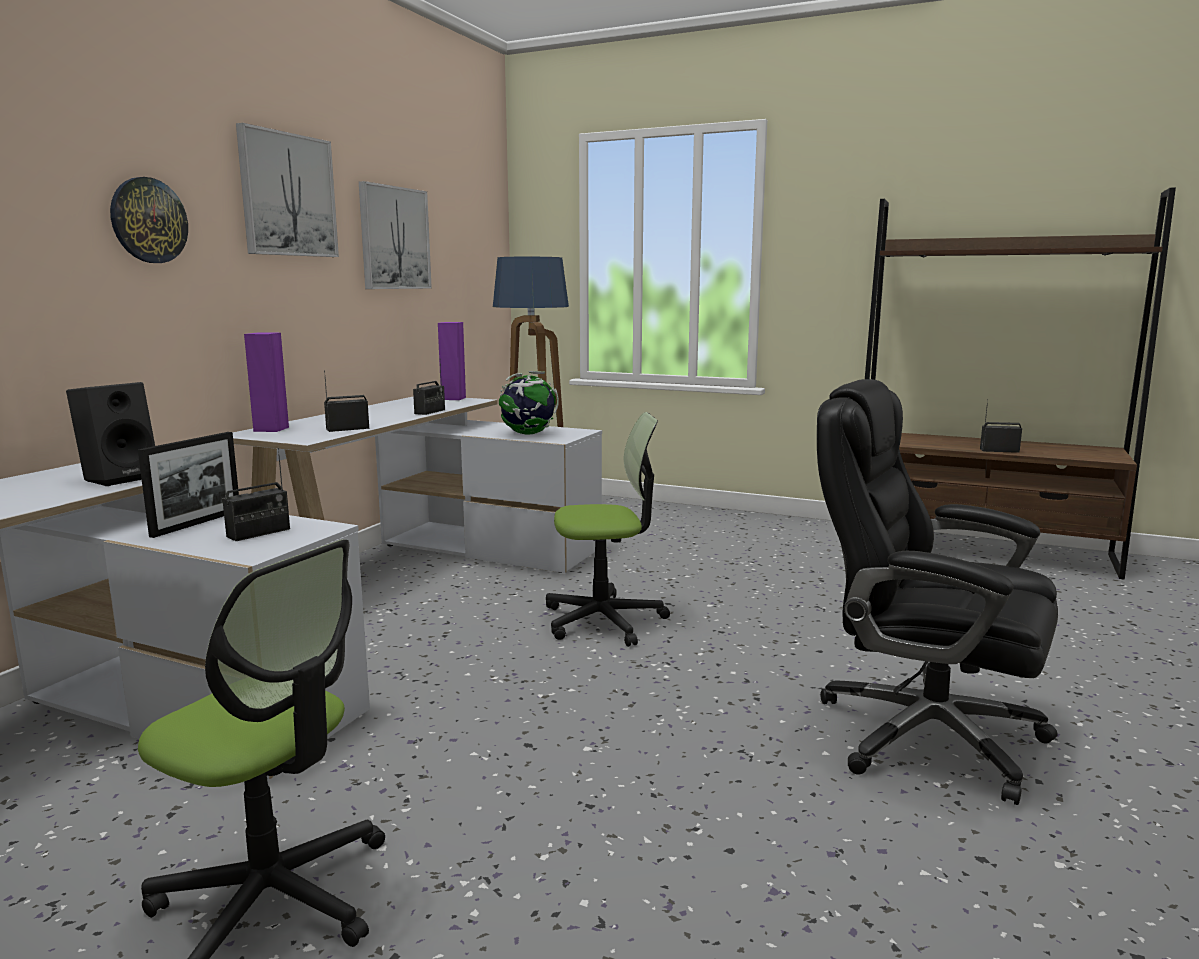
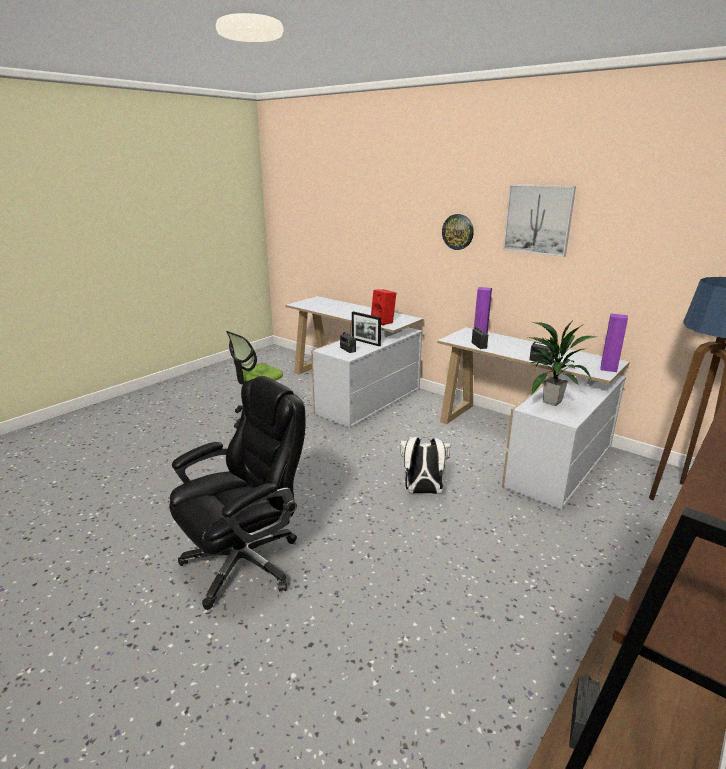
camera: 105 degrees right, 10 degrees up
black speaker [66,382,155,486] -> red speaker [371,289,396,325]
picture [359,181,432,289] -> none
globe [499,371,559,434] -> potted plant [528,319,598,406]
office chair [546,412,670,647] -> white backpack [400,437,451,494]

